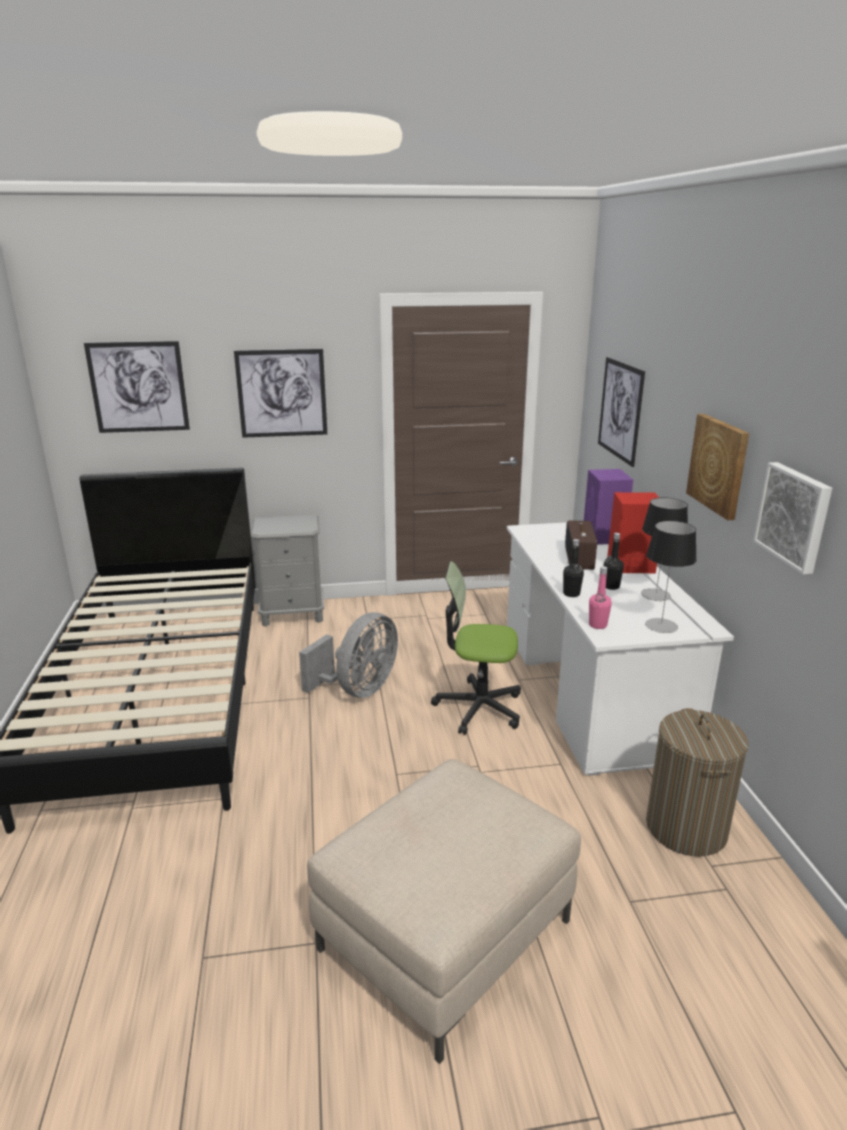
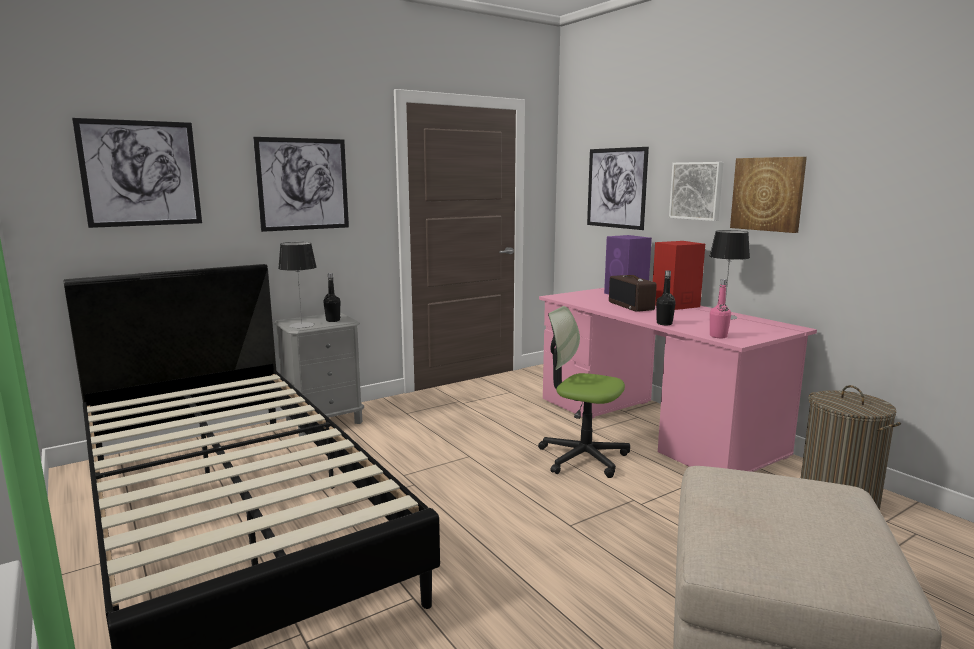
camera: 25 degrees left, 10 degrees down
grey fan [299,612,398,698] -> none
office chair [431,561,521,735] -> office chair turned 45 degrees clockwise [538,306,630,478]
white desk [507,522,734,776] -> pink desk [539,288,817,472]
black bottle [603,533,624,590] -> black bottle moved to [323,273,341,322]
table lamp [645,521,697,633] -> table lamp moved to [278,242,316,328]
picture [753,462,832,574] -> picture moved to [669,162,724,221]

